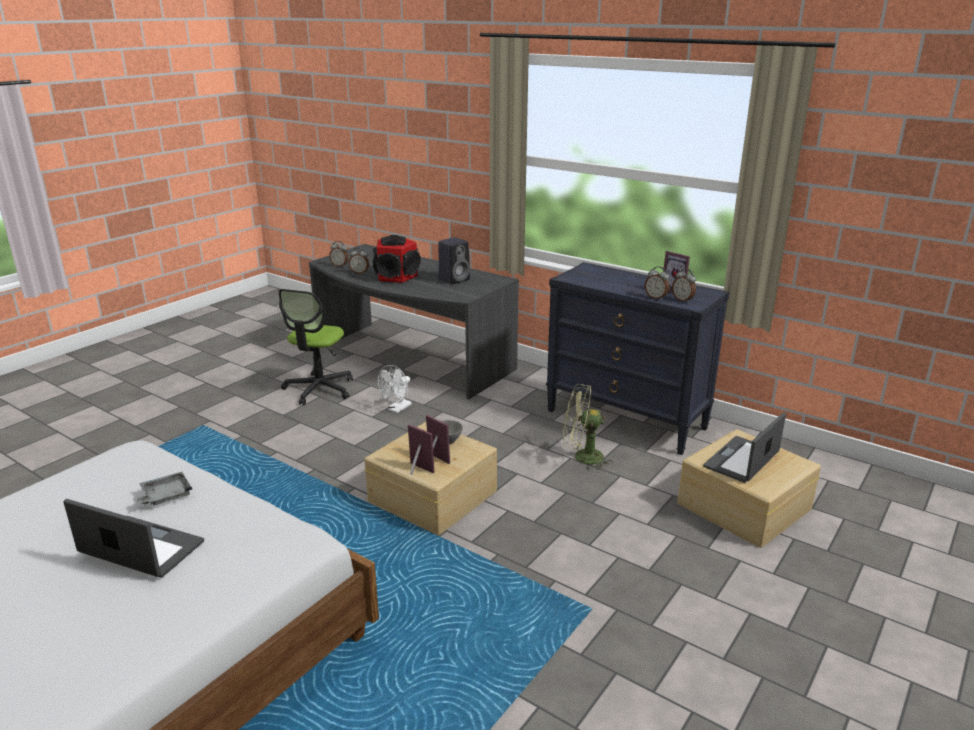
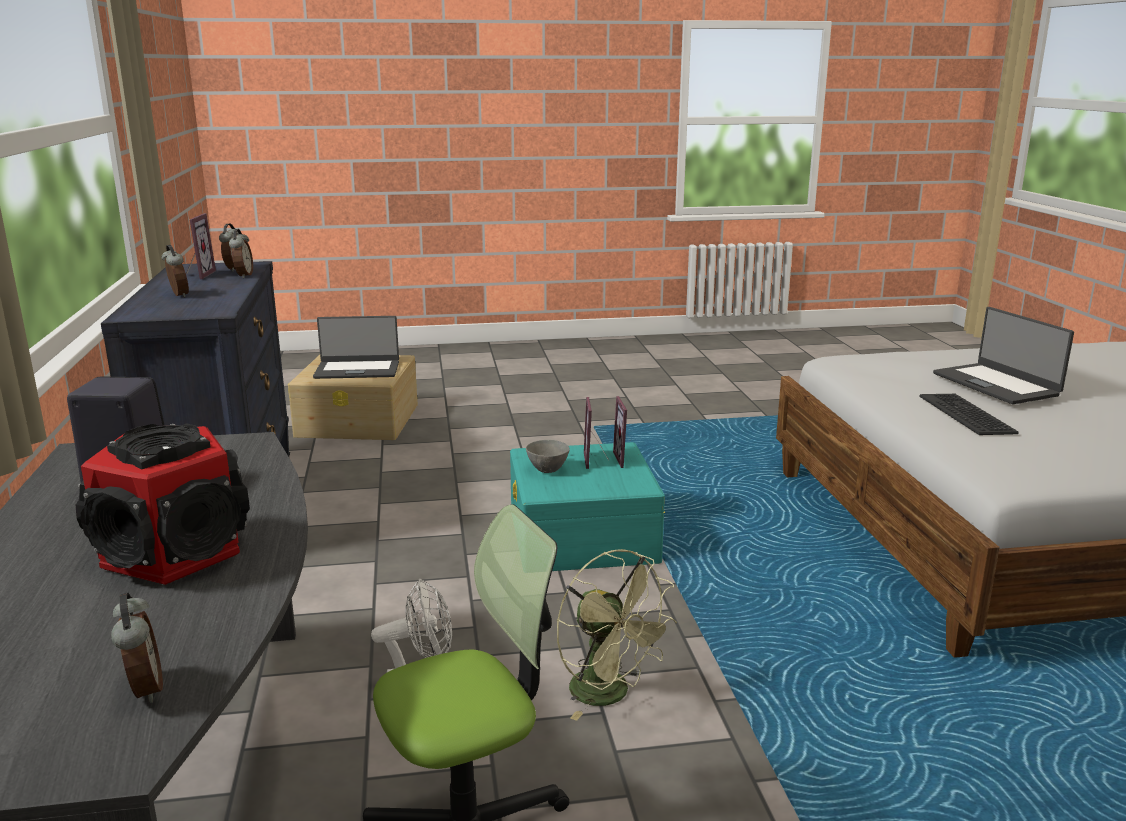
camera: 135 degrees left, 5 degrees down
grey tray [133,472,192,506] -> keyboard [919,394,1019,435]
alarm clock [349,247,369,274] -> alarm clock moved to [162,244,189,297]
beige storage box [364,422,497,536] -> turquoise storage box [510,442,665,571]
green fan [563,384,613,471] -> green fan moved to [556,549,677,721]

